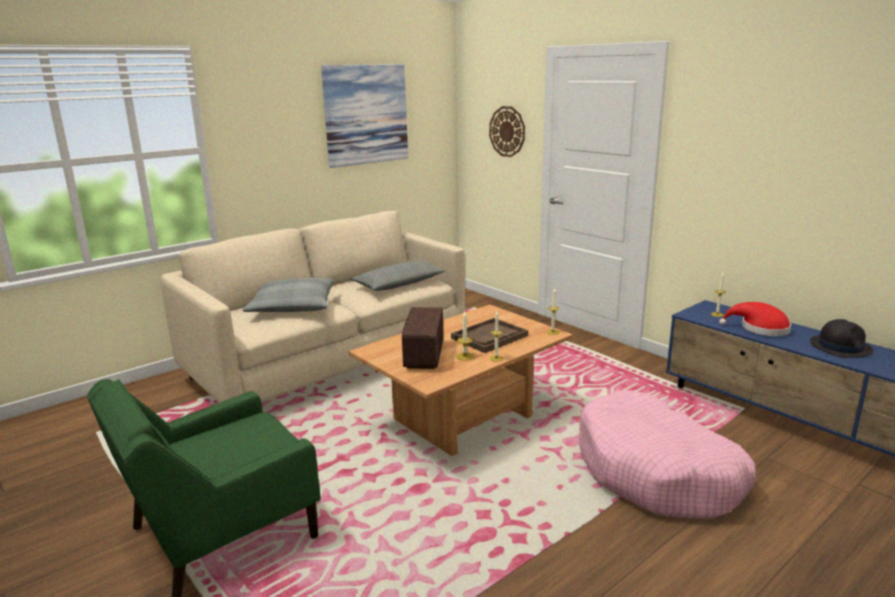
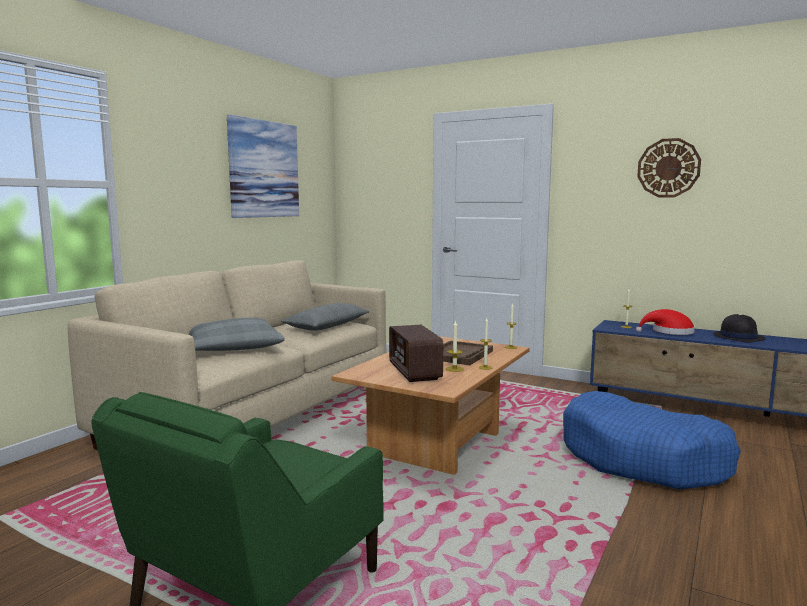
camera: 20 degrees left, 10 degrees down
wall clock [489,106,525,157] -> wall clock moved to [637,138,701,197]
pink dog bed [579,390,756,519] -> blue dog bed [563,391,741,489]

